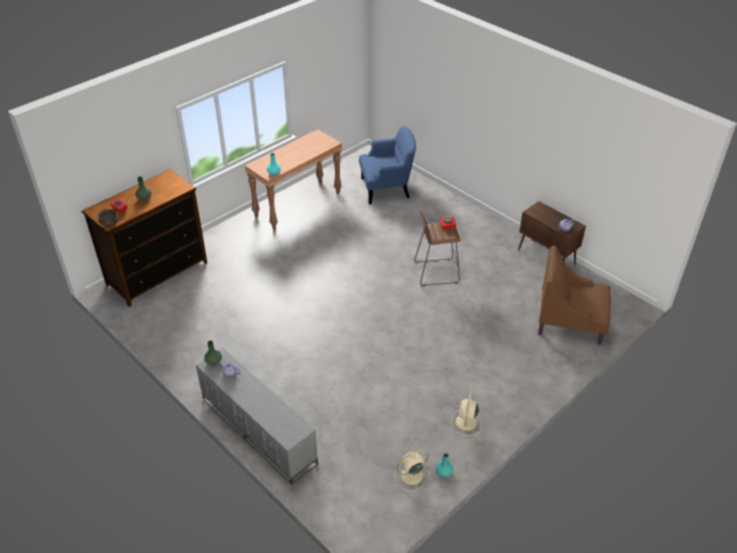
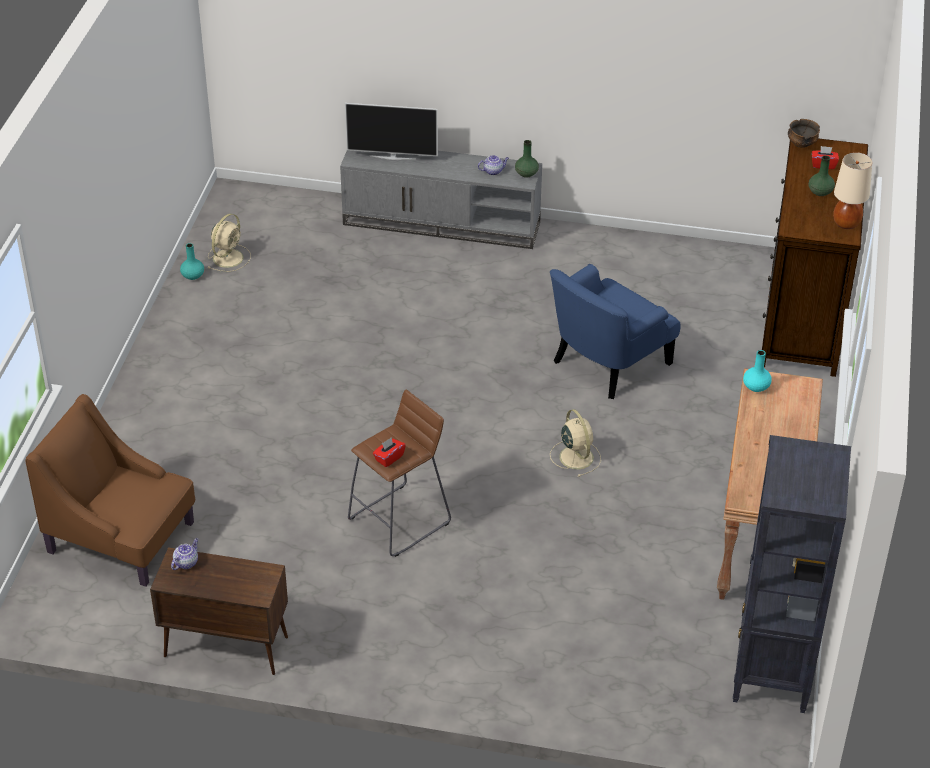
camera: 145 degrees right, 0 degrees up
blue armchair [359,126,416,204] -> blue armchair moved to [550,264,681,399]
beige fan [451,393,482,436] -> beige fan moved to [550,409,601,477]
brown armchair [538,246,611,345] -> brown armchair turned 135 degrees counterclockwise [25,394,195,587]
none -> television [345,103,438,160]
none -> black bookcase [733,435,851,713]
none -> beige table lamp [833,152,872,229]

